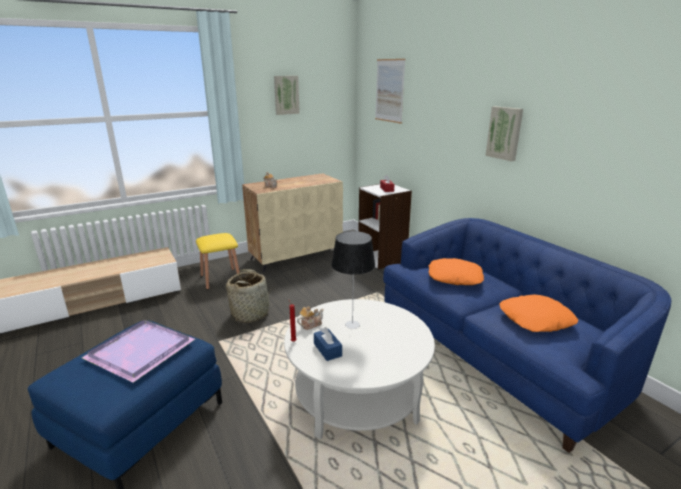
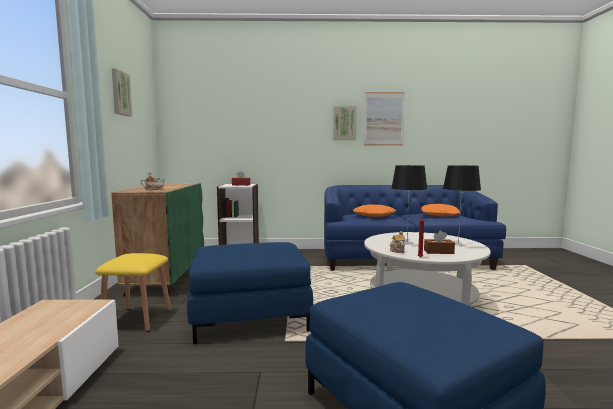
camera: 60 degrees left, 15 degrees down
purple tray [82,320,195,382] -> none
basket [226,269,271,323] -> blue ottoman [187,242,313,344]
beige cabinet [242,173,343,272] -> green cabinet [111,183,204,297]
blue tissue box [314,327,342,361] -> brown tissue box [424,230,455,254]
picture [375,59,406,124] -> picture moved to [364,92,405,145]
none -> table lamp [443,165,481,246]

